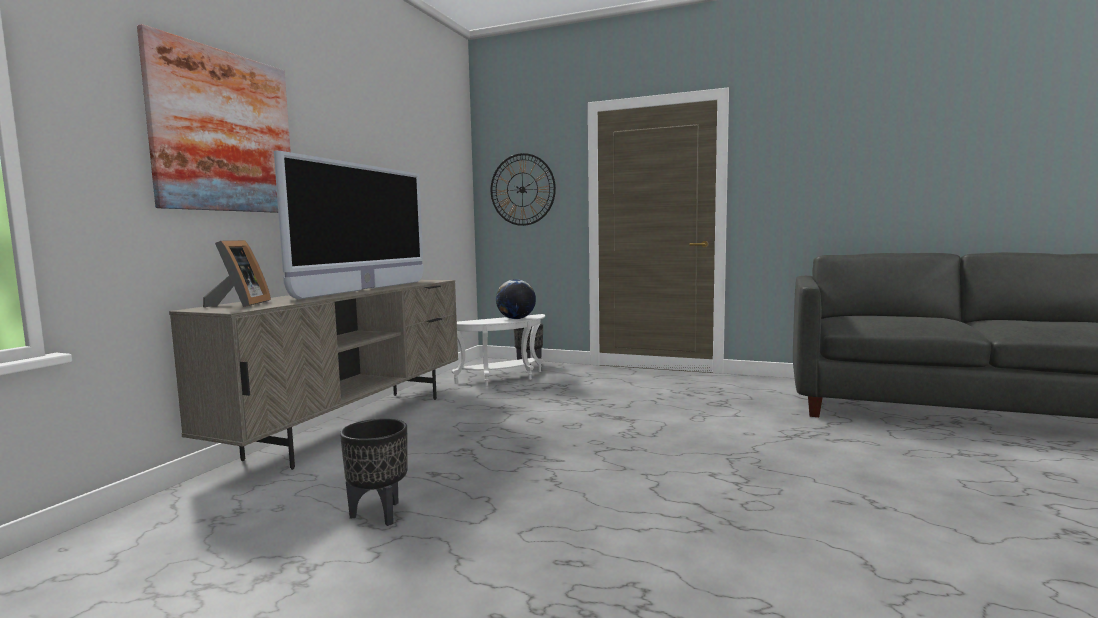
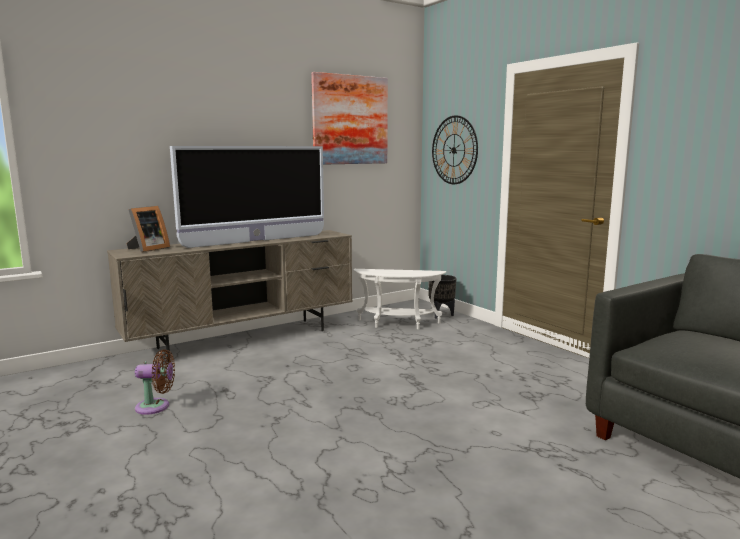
camera: 35 degrees right, 5 degrees up
picture [137,24,291,213] -> picture moved to [311,72,388,165]
black planter [340,419,408,526] -> brown fan [135,349,175,415]
globe [496,279,536,319] -> none

